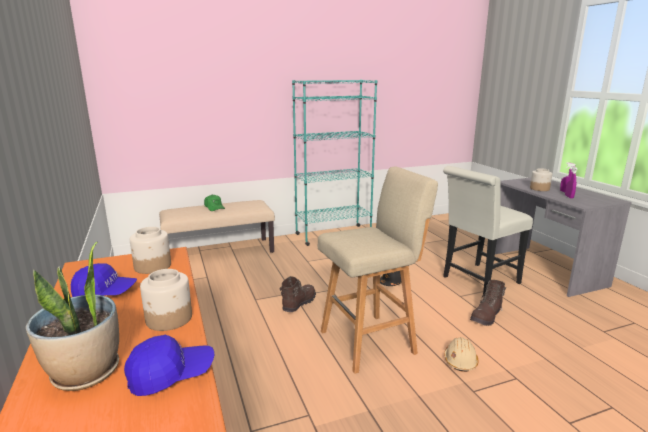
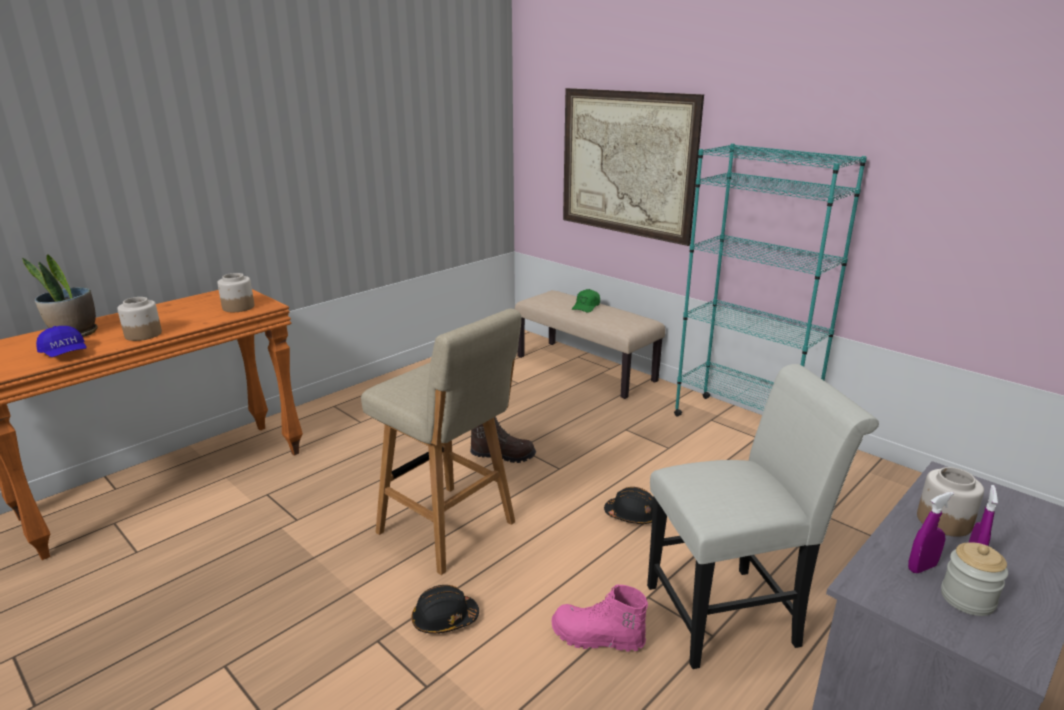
camera: 65 degrees right, 5 degrees up
blue cap [71,263,137,297] -> none
white chair [443,166,533,297] -> white chair turned 135 degrees clockwise [647,364,879,669]
beige hard hat [444,337,478,372] -> black hard hat [412,585,479,634]
brown boot [470,280,506,326] -> pink boot [551,585,648,652]
none -> picture [563,88,704,246]
none -> jar [941,543,1008,616]

